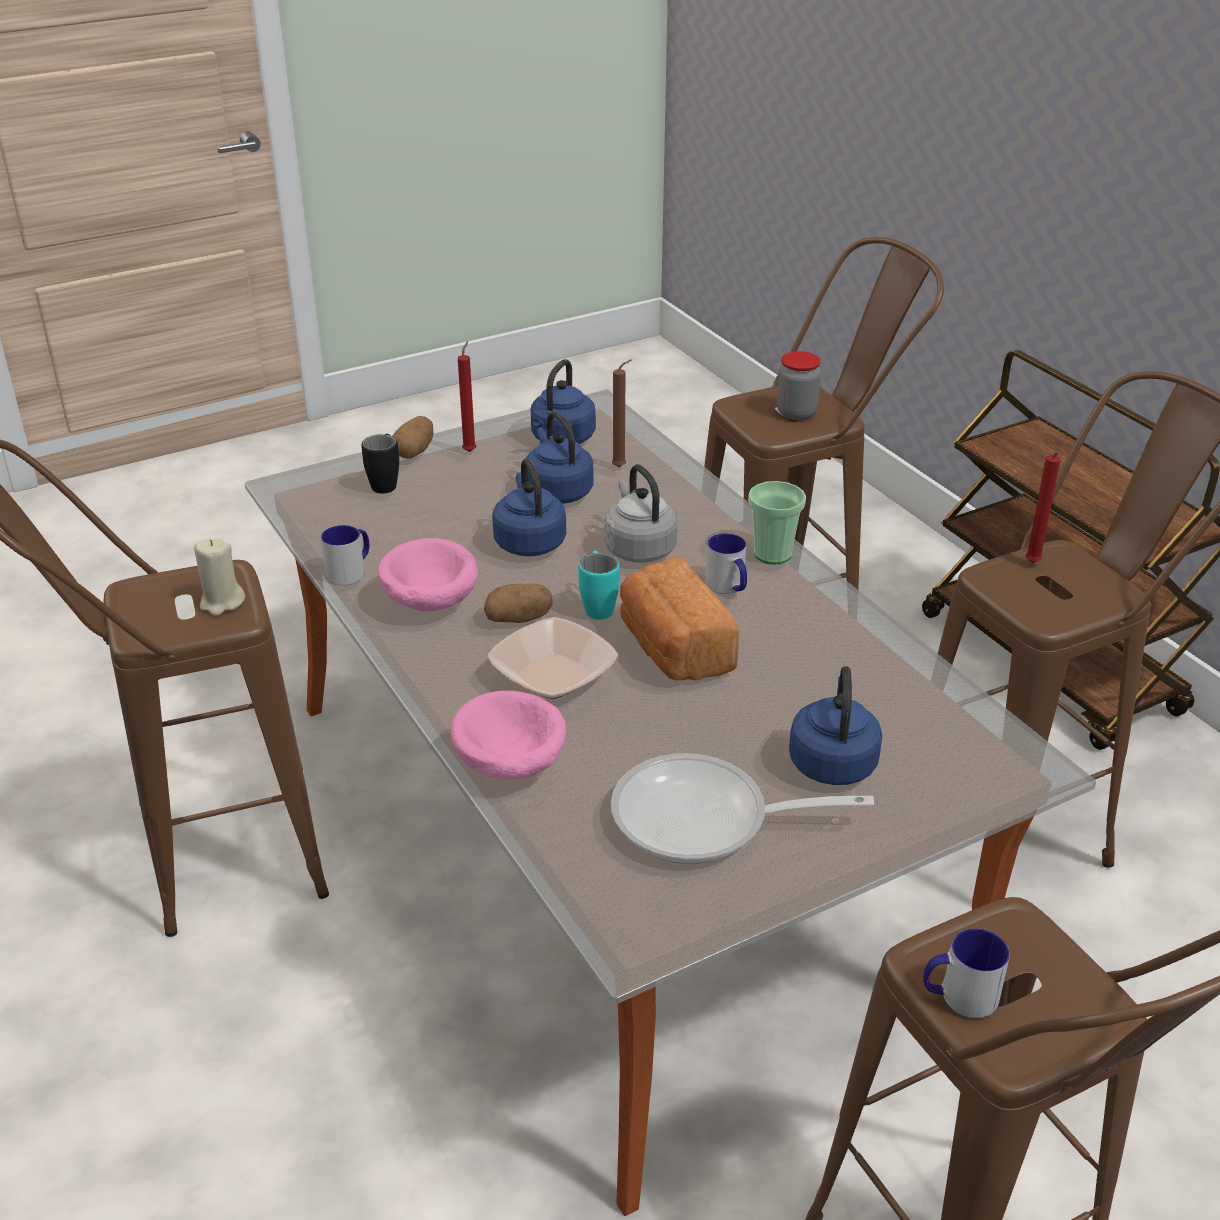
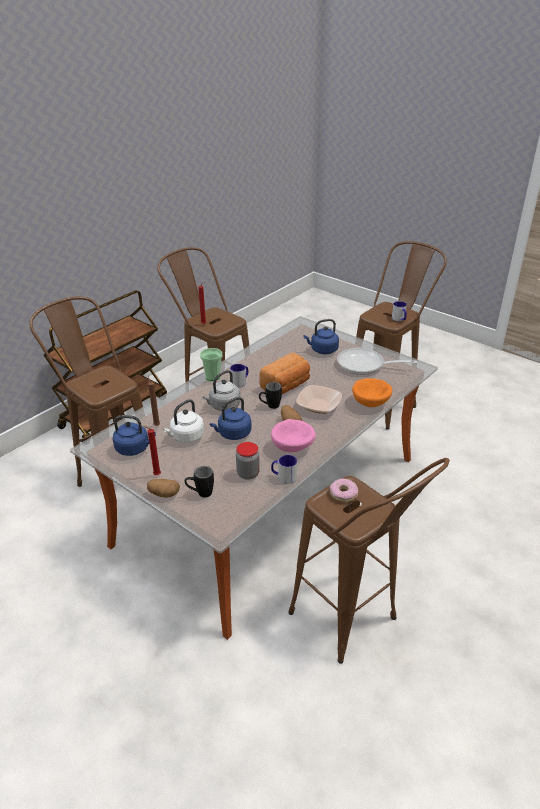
camera: 110 degrees left, 0 degrees up
beige candle [194,539,245,616] -> donut [330,478,358,502]
pink bowl [450,691,566,779] -> orange bowl [352,378,392,407]
blue kettle [525,411,593,504] -> white kettle [163,399,204,443]
turquoise mug [579,551,620,620] -> black mug [259,382,282,409]
frying pan [611,753,874,864] -> frying pan turned 120 degrees clockwise [337,348,417,375]
jar [777,351,821,420] -> jar moved to [236,442,260,480]

